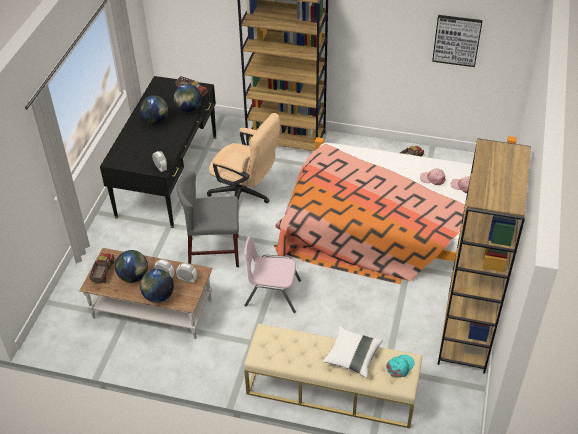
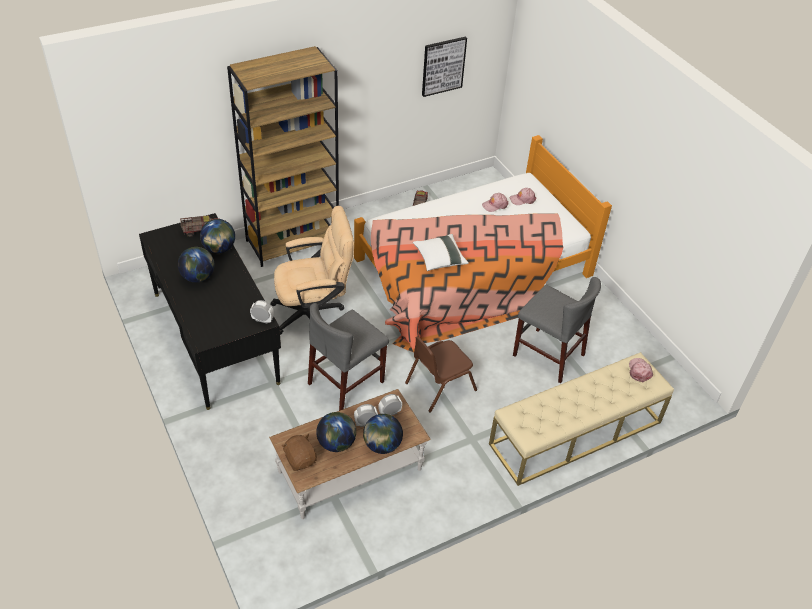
camera: 45 degrees left, 0 degrees up
toy truck [89,253,115,283] -> brown plush toy [281,434,317,471]
pink chair [244,237,301,313] -> brown chair [405,336,477,413]
white pillow [323,326,383,378] -> white pillow moved to [413,234,469,271]
turquoise cap [386,355,415,377] -> pink cap [629,358,653,382]
brown bookcase [438,138,531,374] -> none
none -> grey chair [513,277,601,383]

